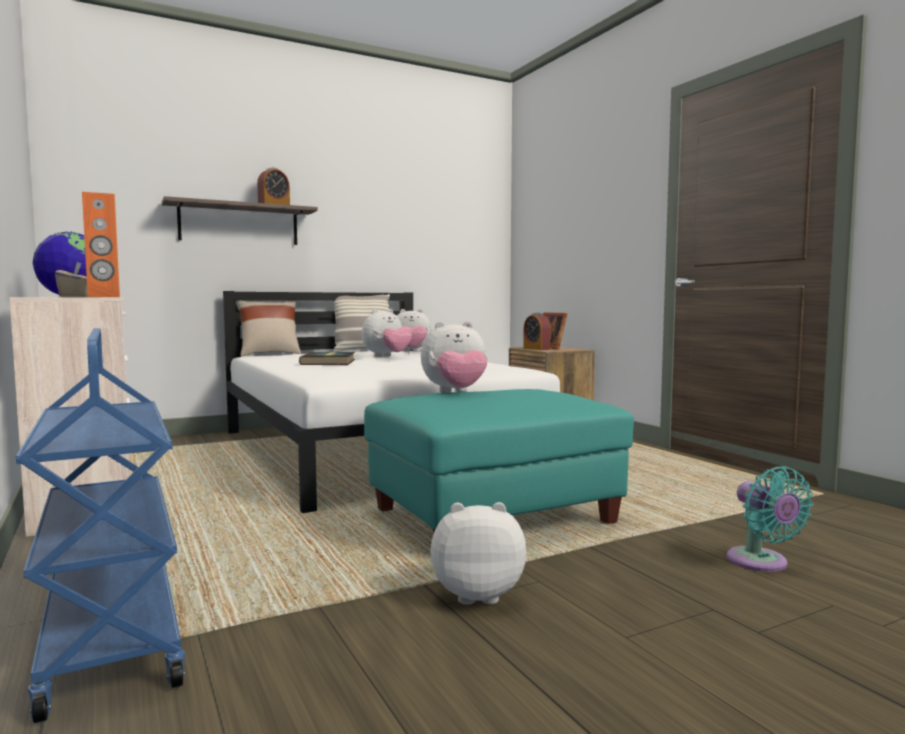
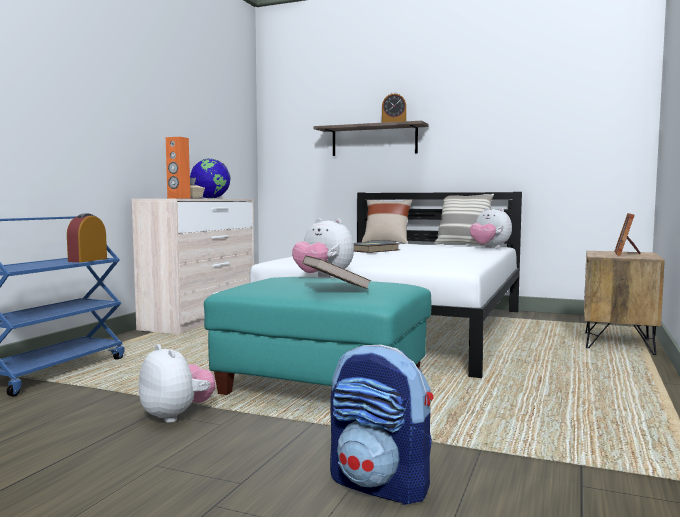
camera: 50 degrees right, 0 degrees up
plush toy [362,309,412,357] -> none
alarm clock [523,313,551,350] -> alarm clock moved to [67,213,107,262]
turquoise fan [727,466,813,572] -> backpack [330,345,433,505]
none -> brown book [302,255,371,289]

